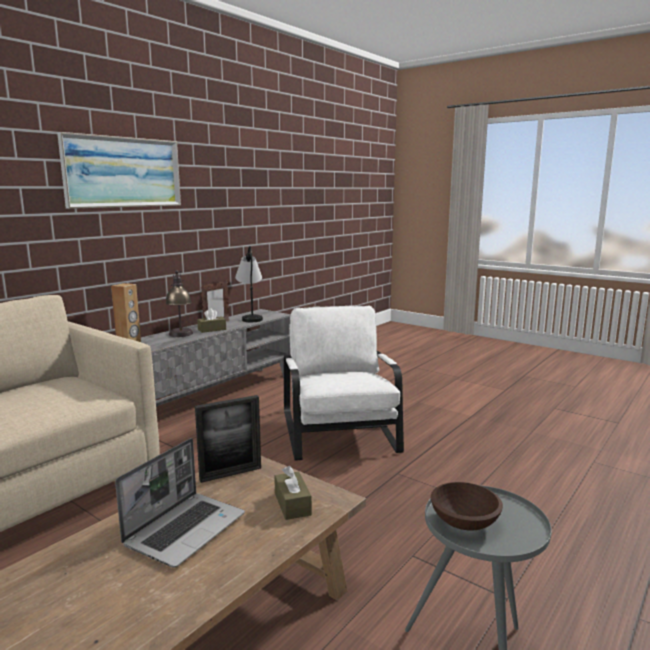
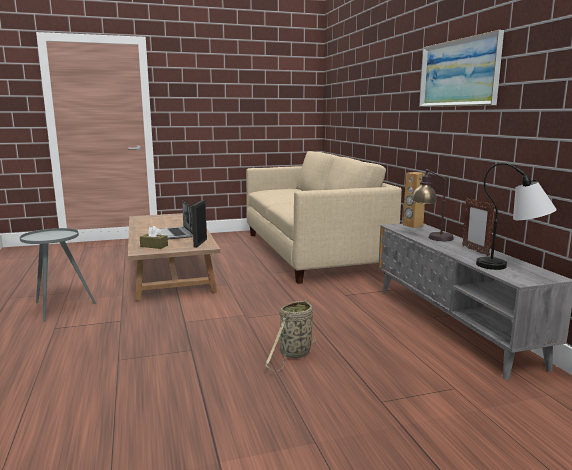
camera: 125 degrees right, 0 degrees up
brown tissue box [197,308,226,333] -> none
white armchair [284,305,404,461] -> basket [265,299,316,371]
brown bowl [431,482,503,531] -> none

